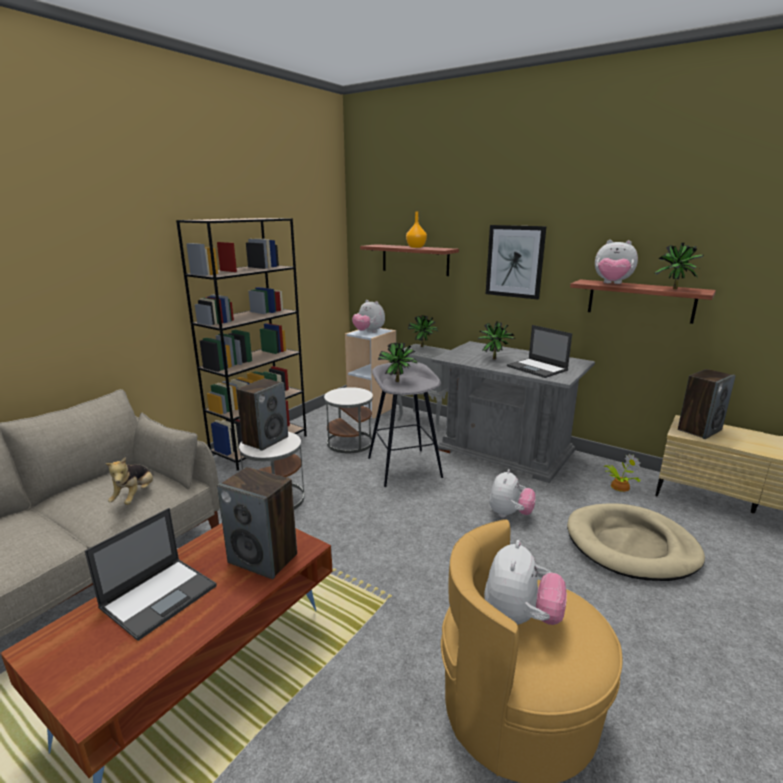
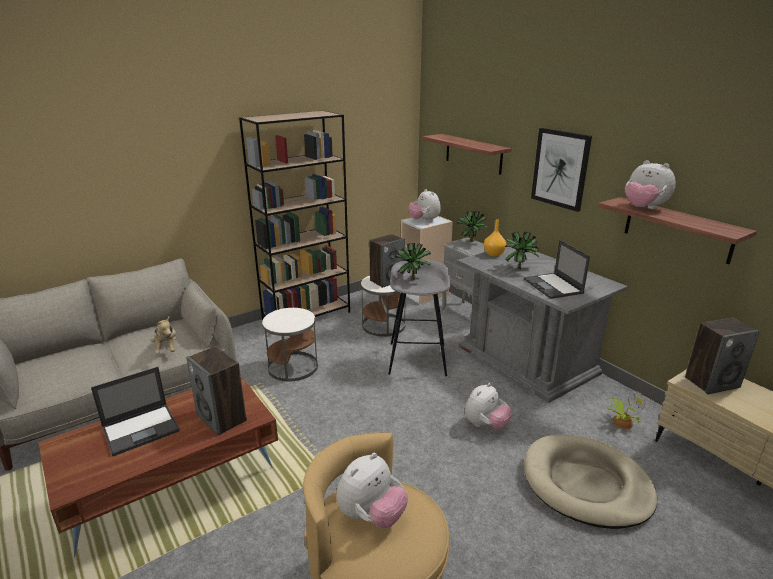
camera: 20 degrees right, 5 degrees up
plush toy [106,457,153,505] -> plush toy turned 45 degrees counterclockwise [150,317,176,354]
speaker [236,378,288,451] -> speaker moved to [369,234,405,288]
orange vase [406,212,427,248] -> orange vase moved to [484,219,507,256]
potted plant [655,243,703,289] -> none

